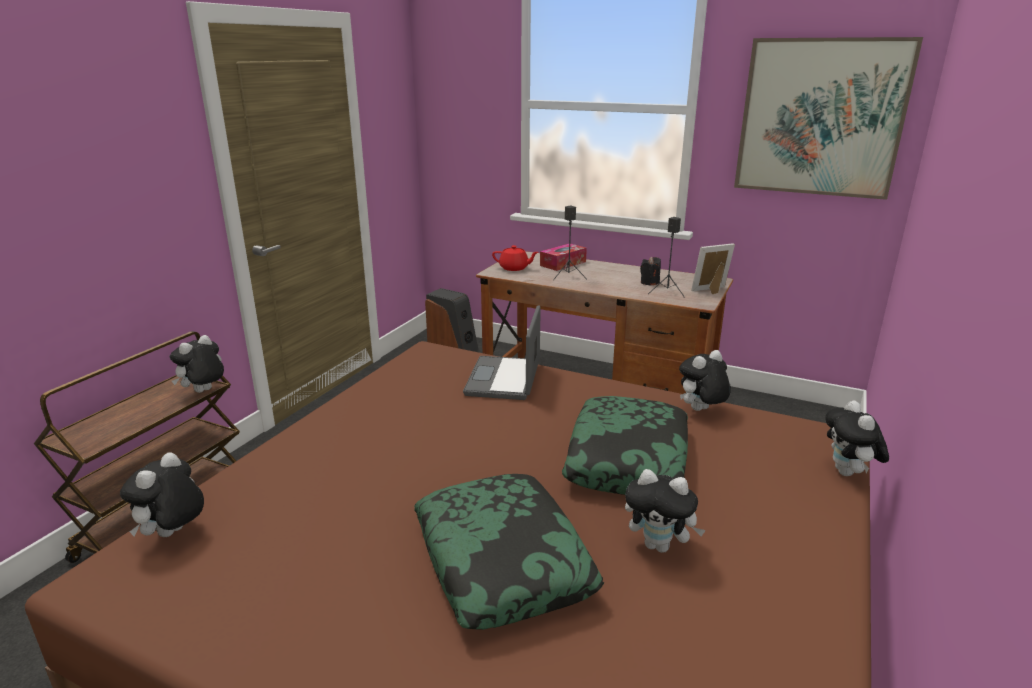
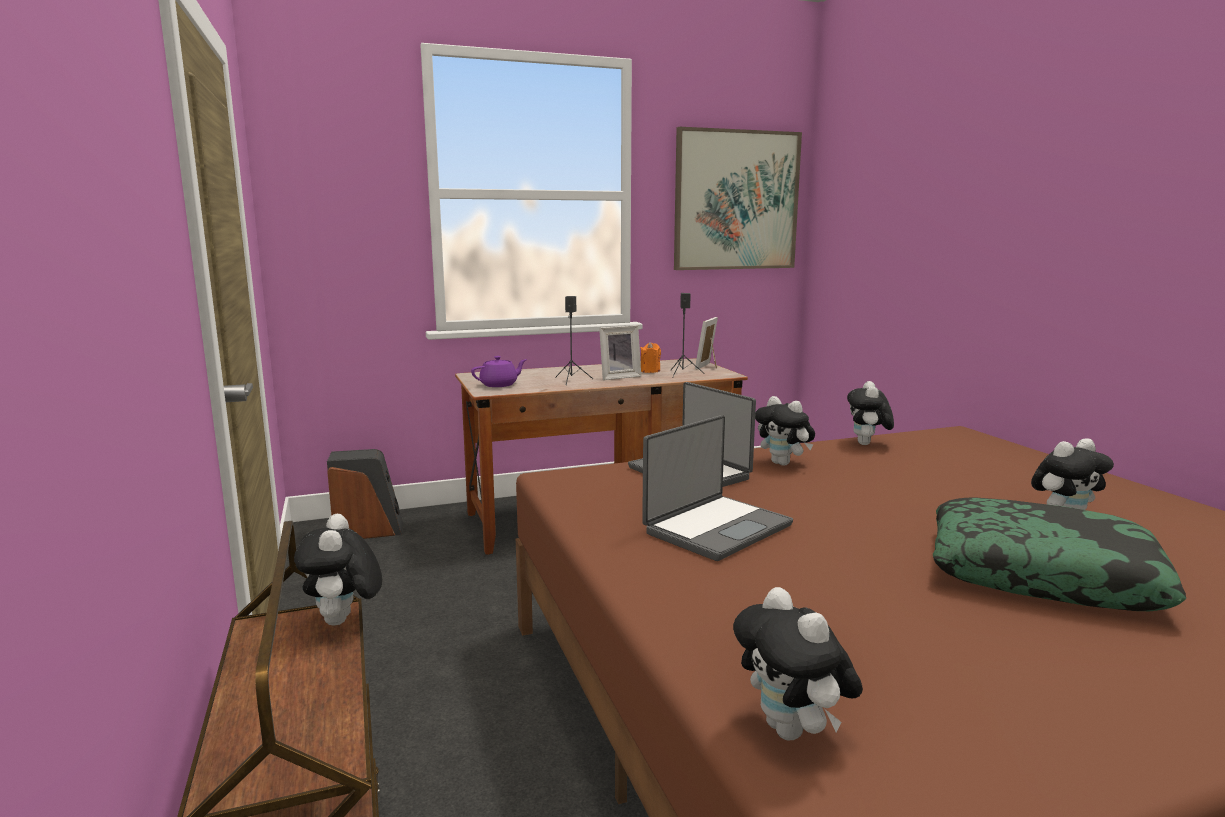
camera: 45 degrees left, 10 degrees down
red teapot [492,245,539,271] -> purple teapot [471,356,527,387]
tissue box [540,244,587,271] -> none
pillow [562,396,688,495] -> none
black candle [640,256,661,286] -> orange candle [640,342,661,373]
plush toy [825,400,889,476] -> plush toy moved to [755,396,815,466]
none -> picture frame [599,325,641,380]
none -> laptop [642,415,793,561]

